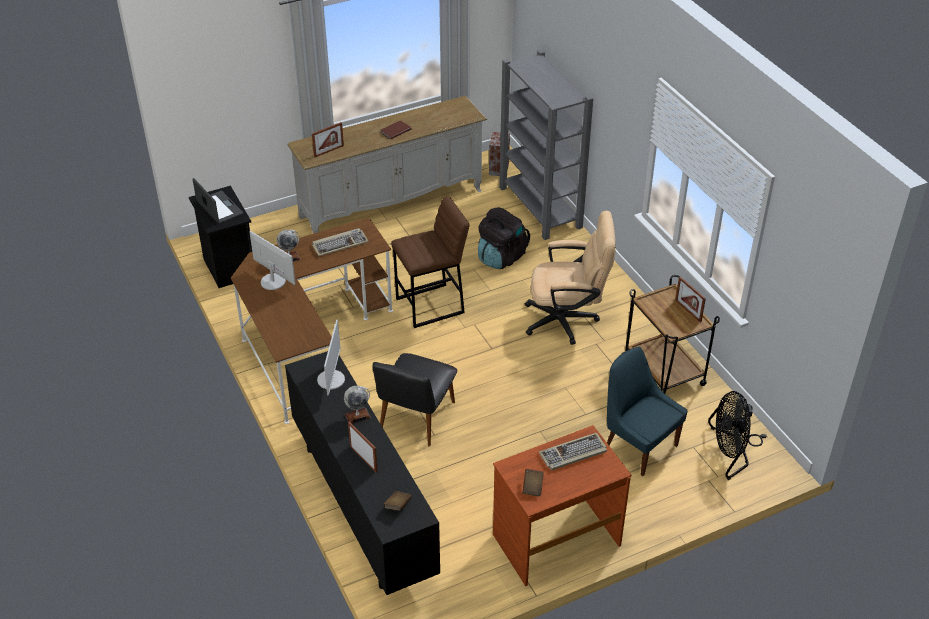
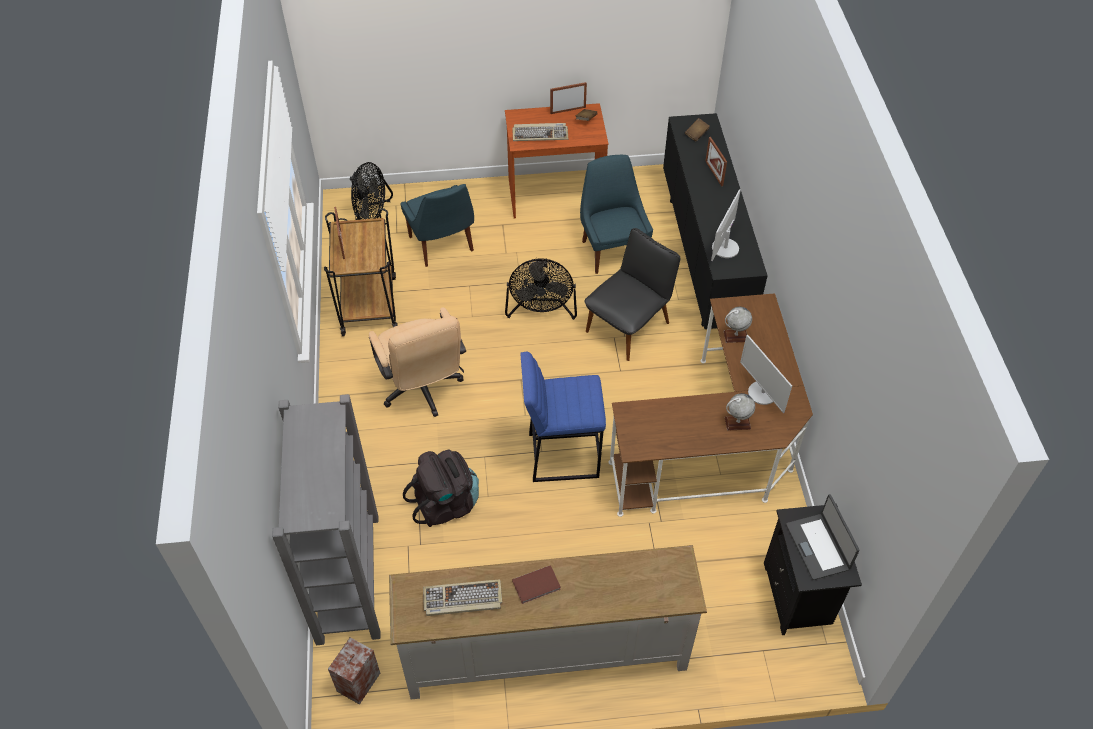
camera: 160 degrees left, 10 degrees up
picture frame [312,122,344,158] -> picture frame moved to [550,82,587,114]
keyboard [312,228,369,256] -> keyboard moved to [423,579,502,616]
globe [344,386,371,424] -> globe moved to [724,307,752,343]
brown stool [391,196,469,328] -> blue stool [520,351,606,482]
beige office chair [525,211,616,345] -> beige office chair turned 135 degrees counterclockwise [369,307,466,417]
none -> black fan [505,258,577,320]
none -> blue chair [580,155,653,274]

